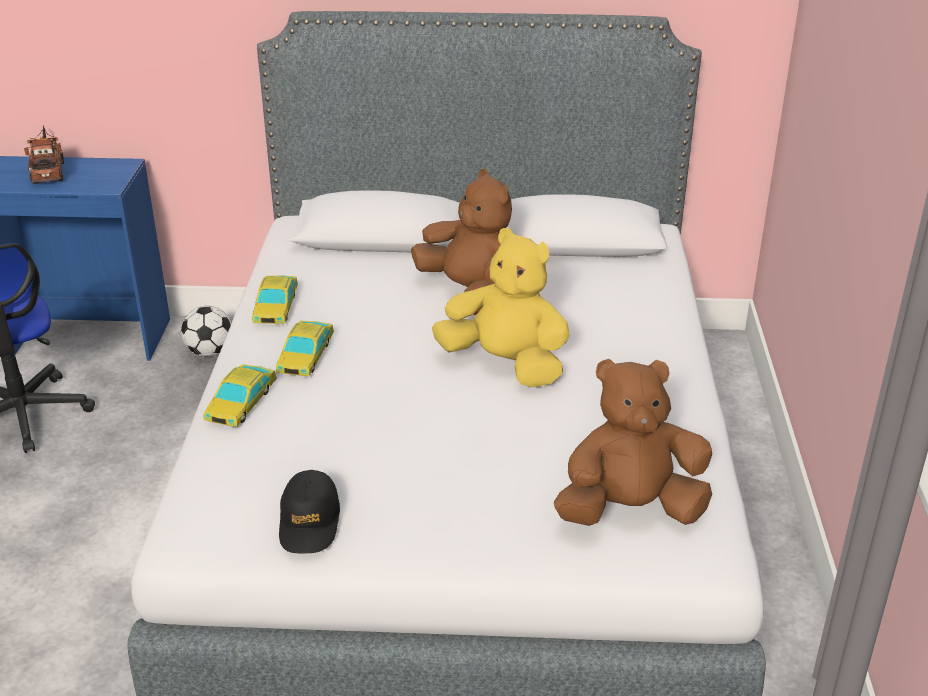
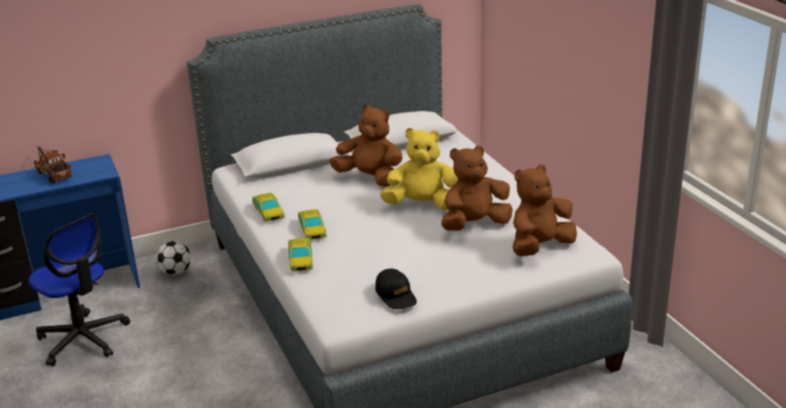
camera: 25 degrees left, 5 degrees down
none -> brown plush toy [441,145,513,231]

